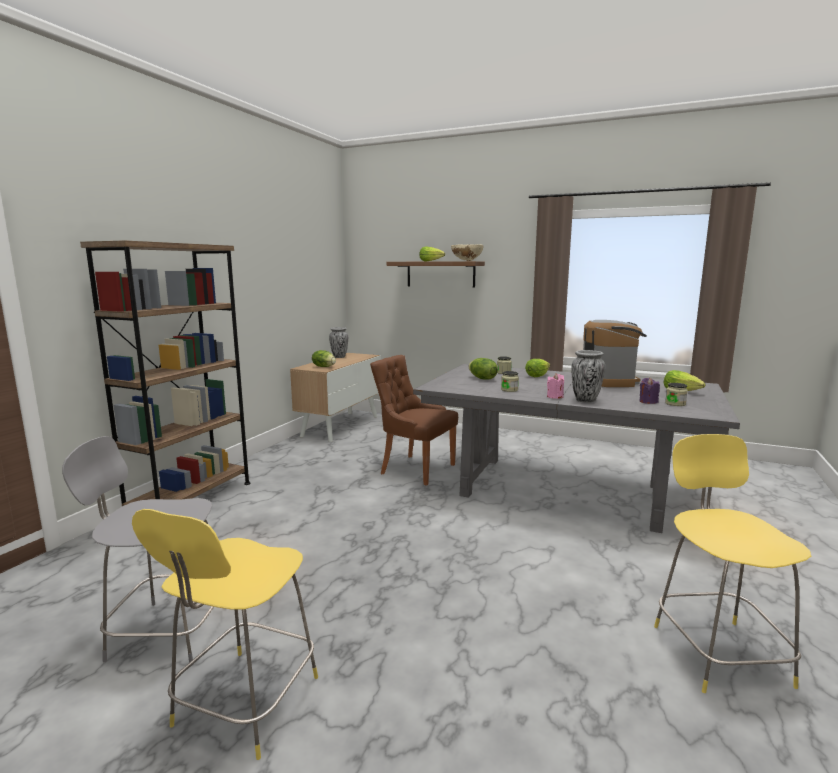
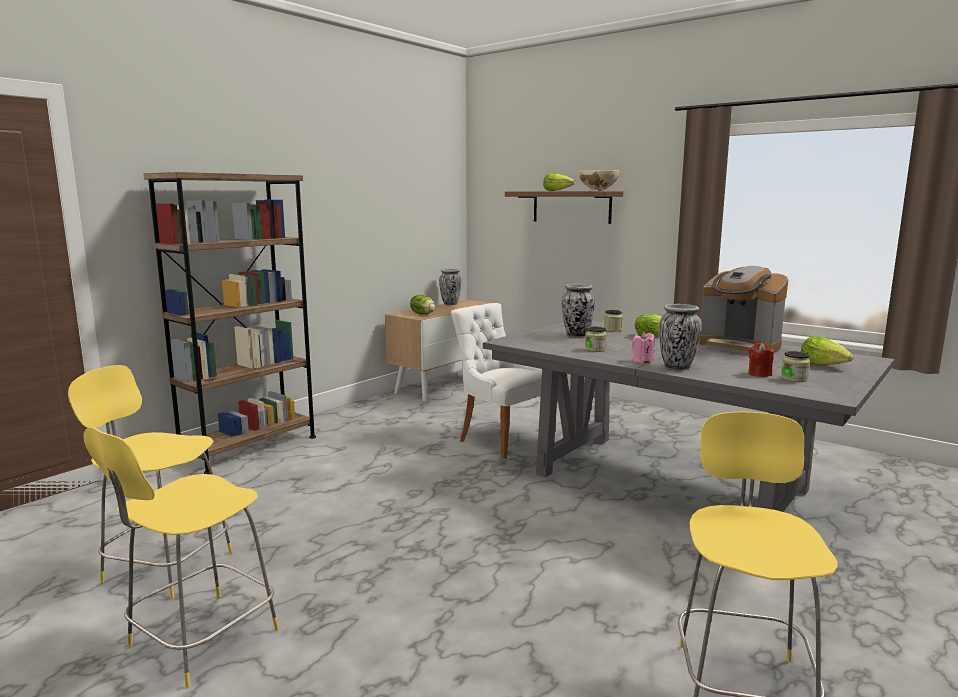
camera: 15 degrees right, 0 degrees up
grey stool [62,436,214,663] -> yellow stool [68,365,233,599]
brown chair [370,355,458,486] -> white chair [451,303,542,459]
lettuce [469,358,498,380] -> vase [562,284,595,337]
coffee machine [583,320,647,387] -> coffee machine turned 120 degrees clockwise [699,266,788,355]
purple candle [640,378,660,404] -> red candle [748,343,774,377]

